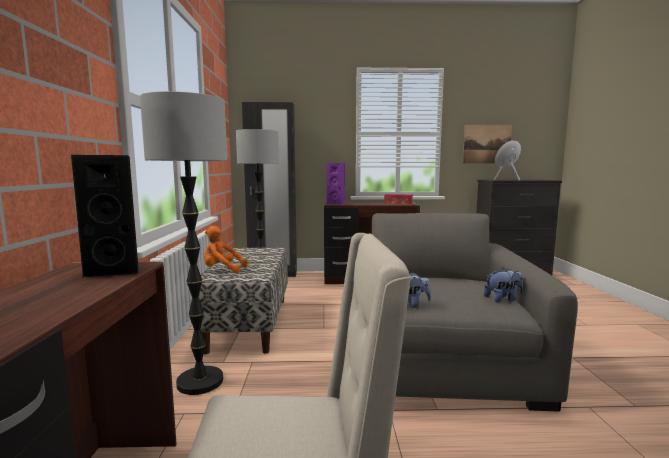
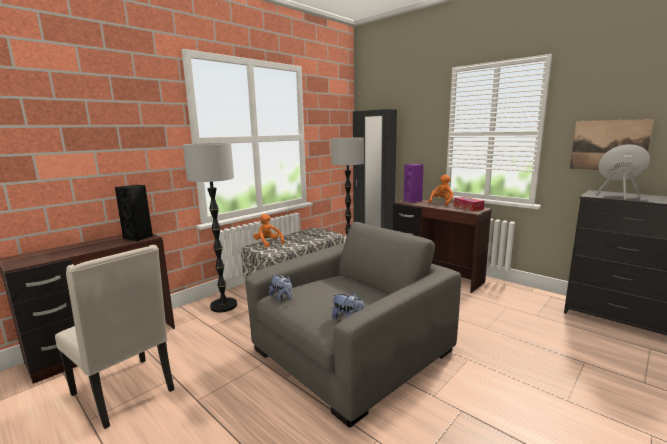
camera: 45 degrees right, 5 degrees up
none -> orange plush toy [429,175,453,206]

